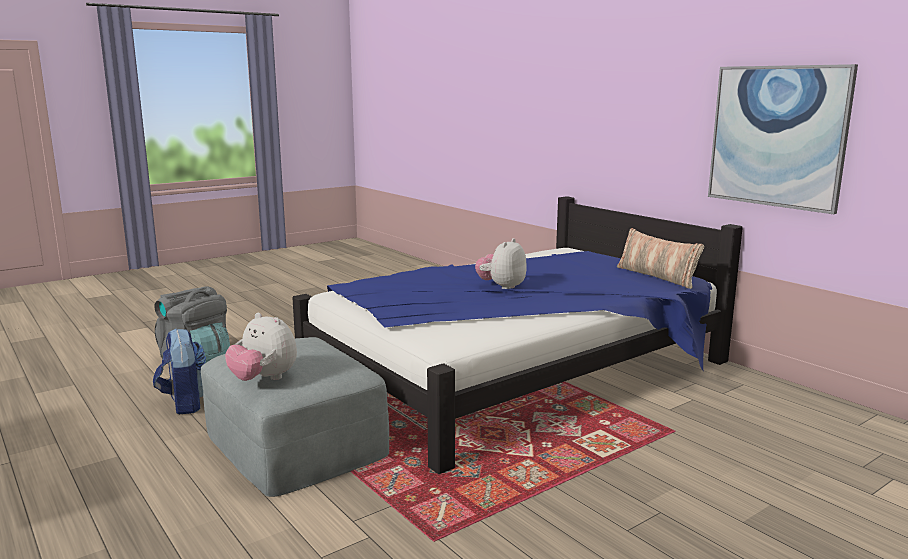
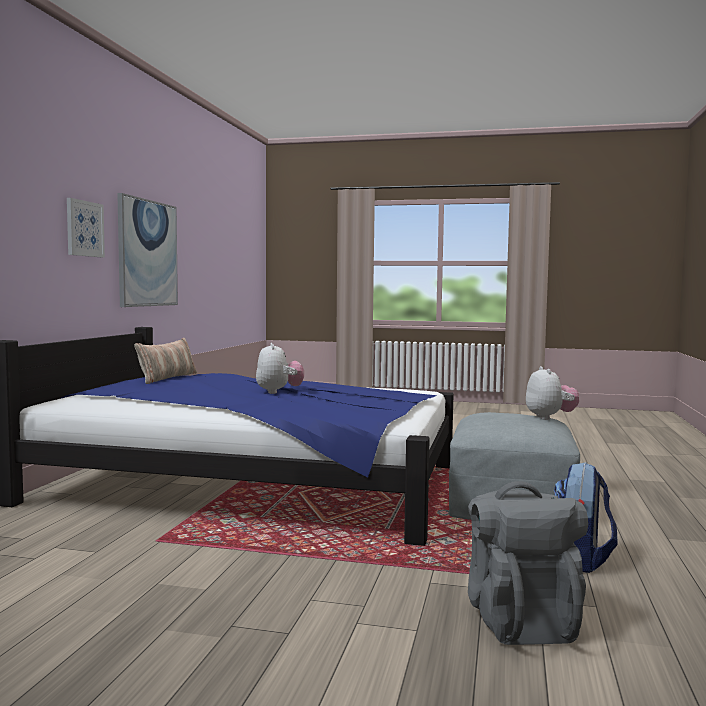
camera: 130 degrees left, 10 degrees down
plush toy [475,238,527,289] -> plush toy turned 90 degrees counterclockwise [256,343,304,394]
none -> picture [67,198,105,257]

